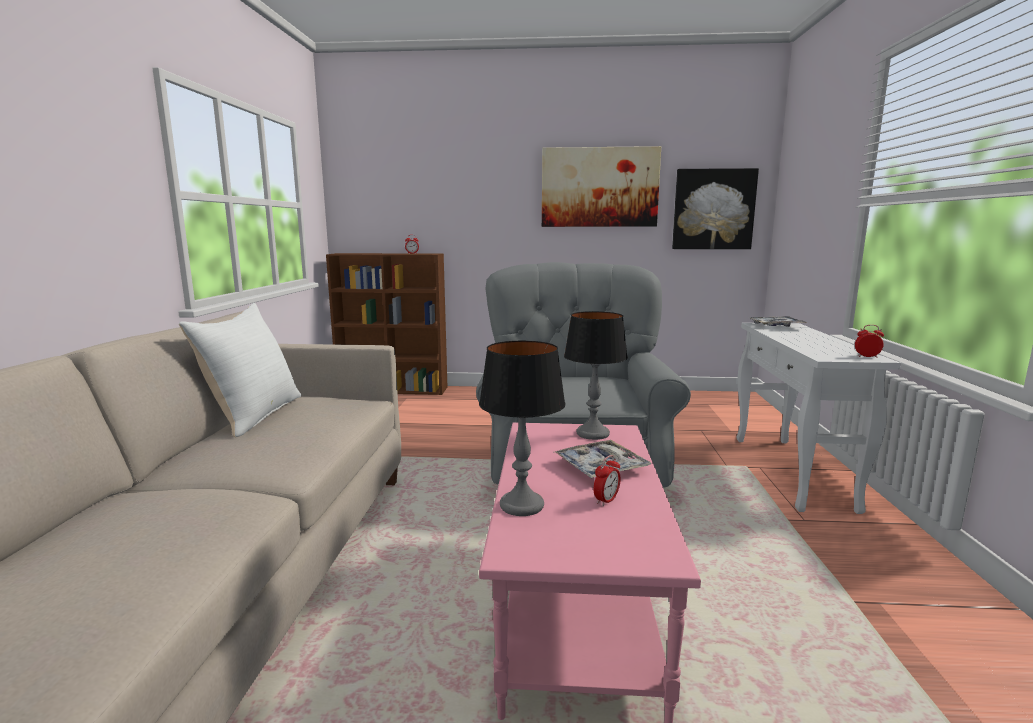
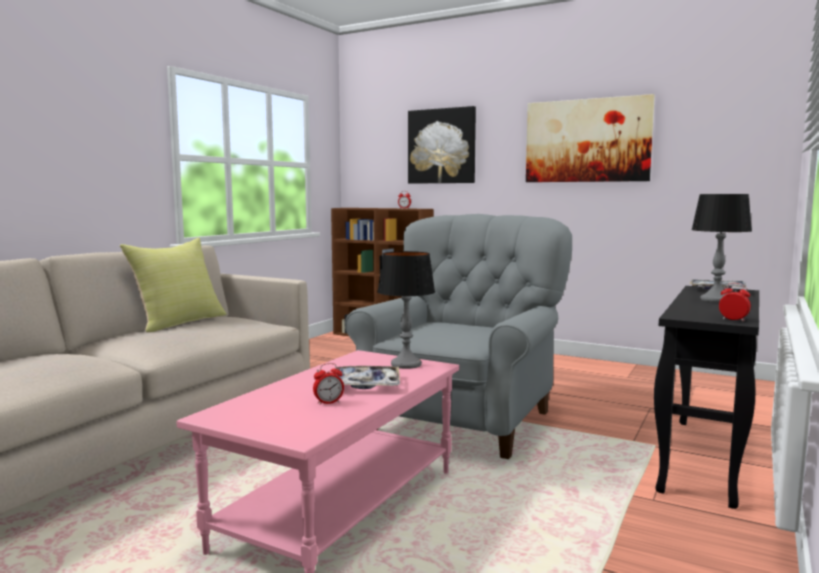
camera: 25 degrees right, 5 degrees down
white pillow [179,303,301,437] -> yellow pillow [120,238,227,332]
table lamp [479,341,565,516] -> table lamp moved to [691,194,752,303]
picture [672,168,759,249] -> picture moved to [408,106,476,184]
white console table [736,323,901,514] -> black console table [654,286,759,509]

